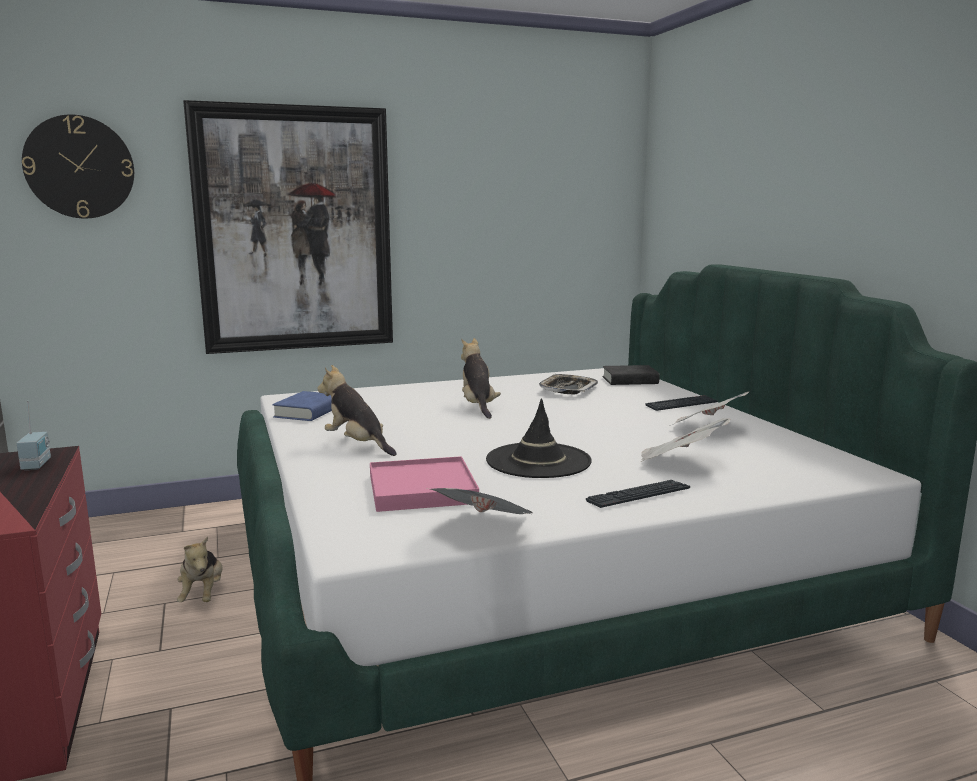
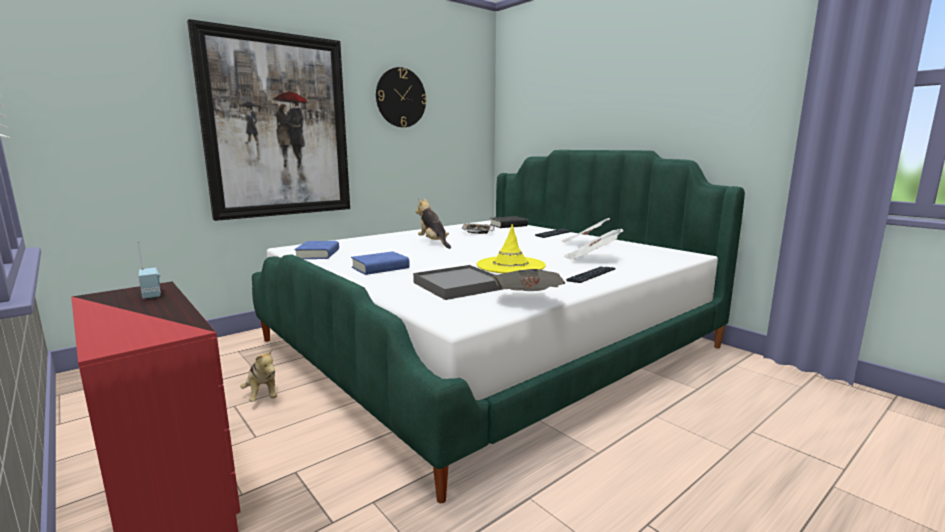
camera: 20 degrees left, 0 degrees up
wall clock [22,115,134,219] -> wall clock moved to [376,67,427,127]
plush toy [317,365,397,456] -> blue book [351,251,410,275]
pink tray [370,456,479,512] -> grey tray [413,265,503,300]
black hat [486,398,592,478] -> yellow hat [476,224,546,273]

